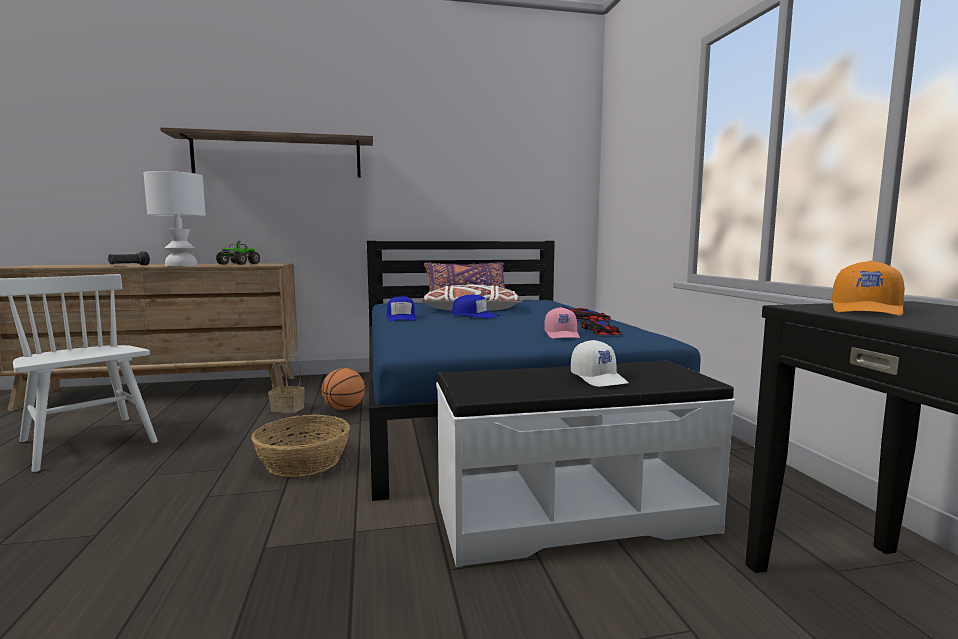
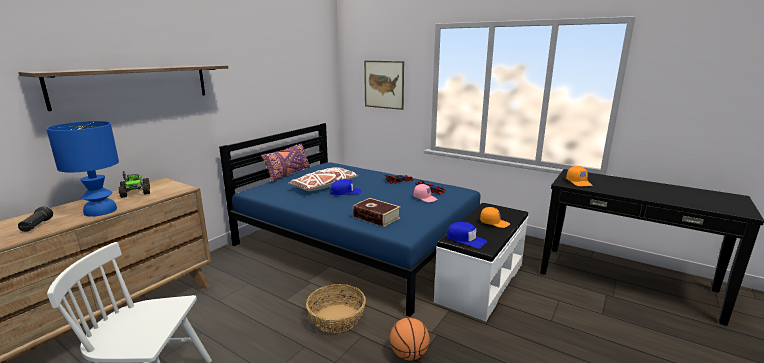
camera: 45 degrees left, 10 degrees up
white table lamp [144,171,206,266] -> blue table lamp [46,121,119,217]
basket [268,355,305,413] -> none
basketball [322,368,365,410] -> basketball moved to [389,318,430,361]
blue cap [386,296,416,321] -> blue cap moved to [446,222,487,248]
white cap [571,340,629,387] -> orange cap [480,207,510,228]
none -> book [353,198,400,227]
none -> picture [364,61,404,110]

